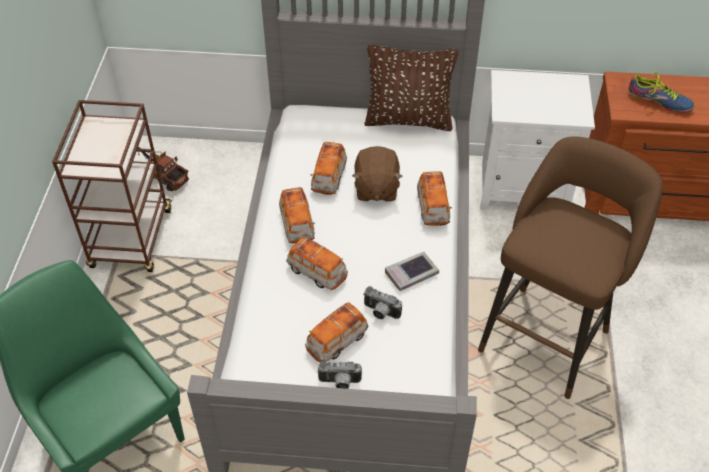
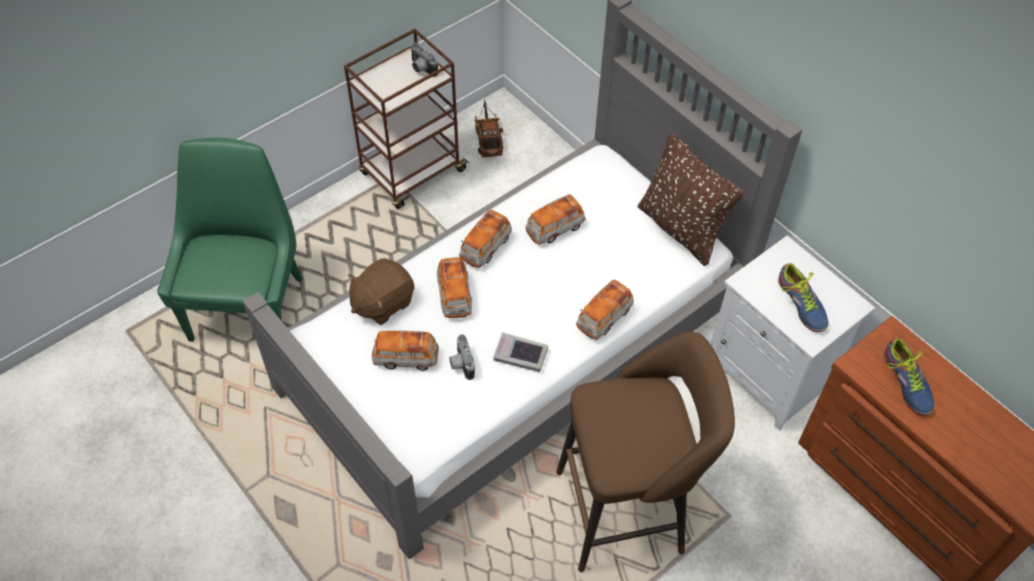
camera: 45 degrees right, 5 degrees up
camera [317,361,362,389] -> camera moved to [410,42,438,77]
brown plush toy [352,146,403,201] -> brown plush toy moved to [348,258,414,325]
none -> shoe [778,263,829,332]

